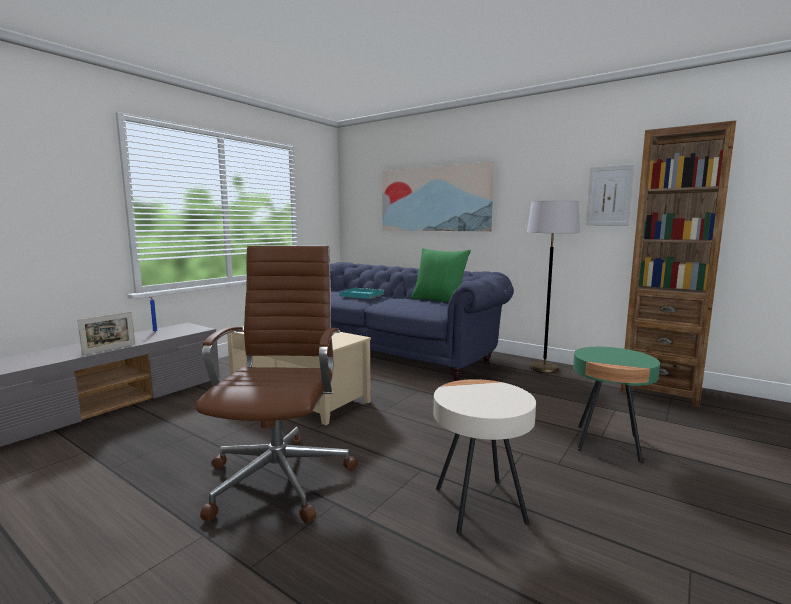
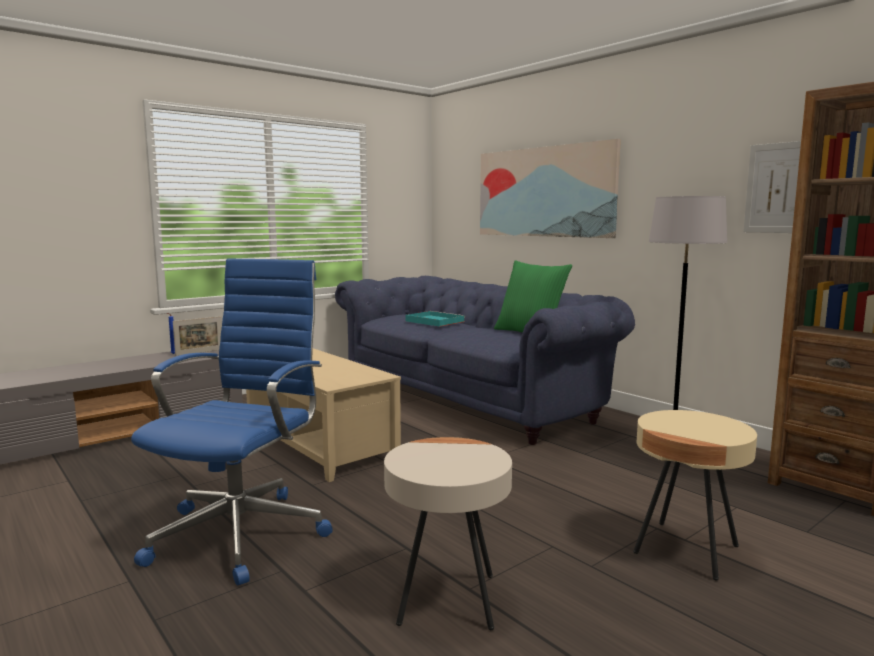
camera: 15 degrees right, 0 degrees up
picture frame [77,312,135,355] -> picture frame moved to [173,316,222,356]
brown office chair [196,246,358,523] -> blue office chair [131,258,333,585]
green side table [573,347,660,462] -> beige side table [633,410,757,581]

